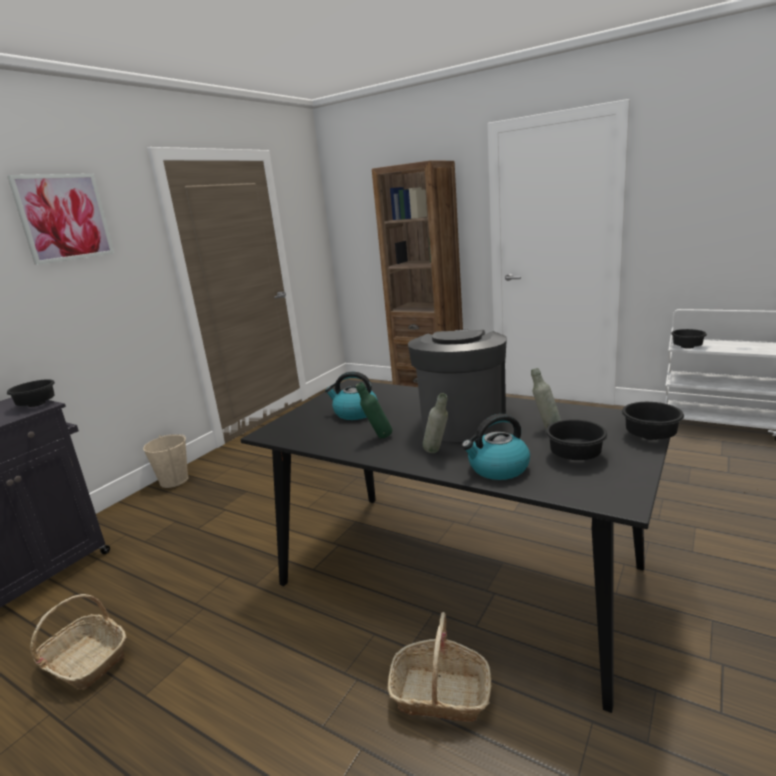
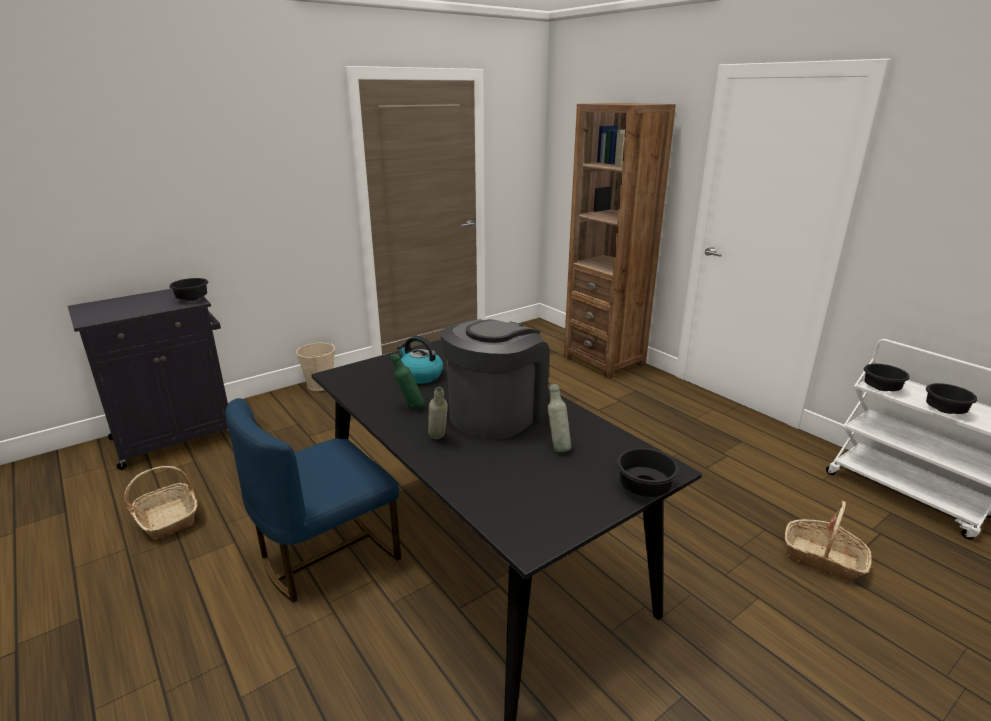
camera: 20 degrees right, 5 degrees up
picture [7,174,114,265] -> none
basket [388,612,491,722] -> basket moved to [785,501,872,582]
kettle [462,414,530,480] -> none
black bowl [545,419,608,460] -> black bowl moved to [926,383,977,414]
none -> blue chair [226,398,401,603]

